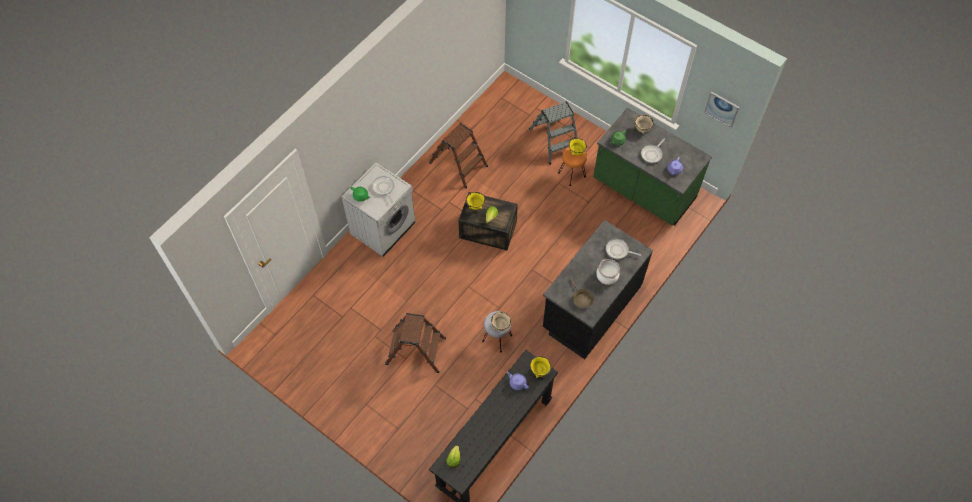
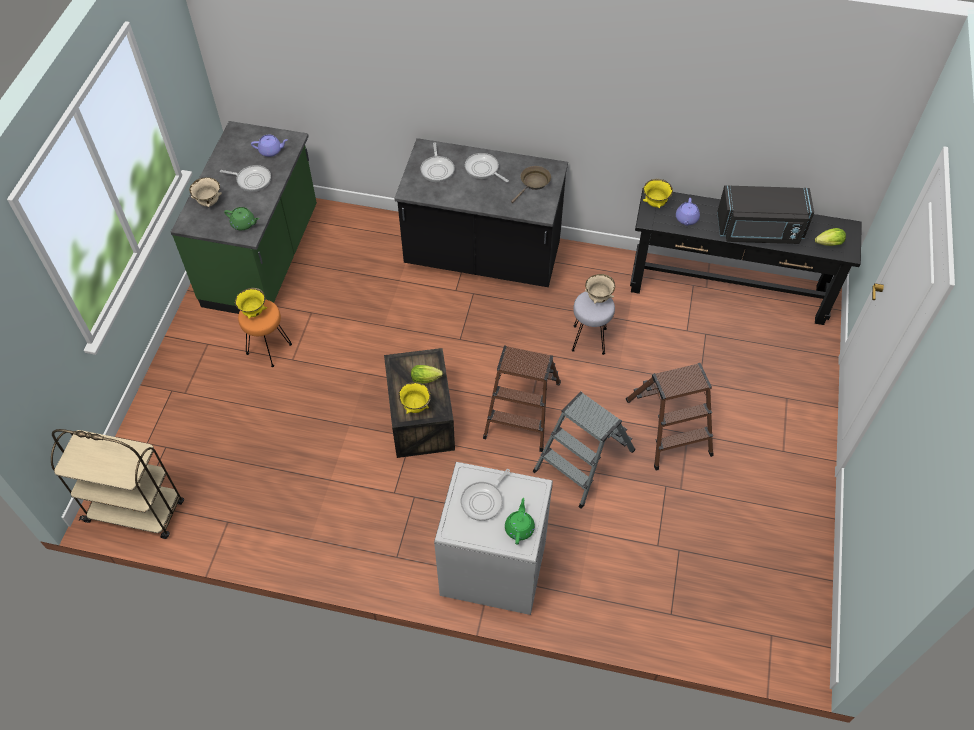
camera: 115 degrees left, 5 degrees down
brown step ladder [429,123,488,189] -> brown step ladder moved to [483,345,561,452]
grey step ladder [529,101,578,165] -> grey step ladder moved to [533,391,636,509]
cooking pot [596,259,620,285] -> frying pan [465,153,509,182]
picture [704,92,739,128] -> none
none -> beige cart [51,429,184,539]
none -> black microwave [717,185,814,244]

